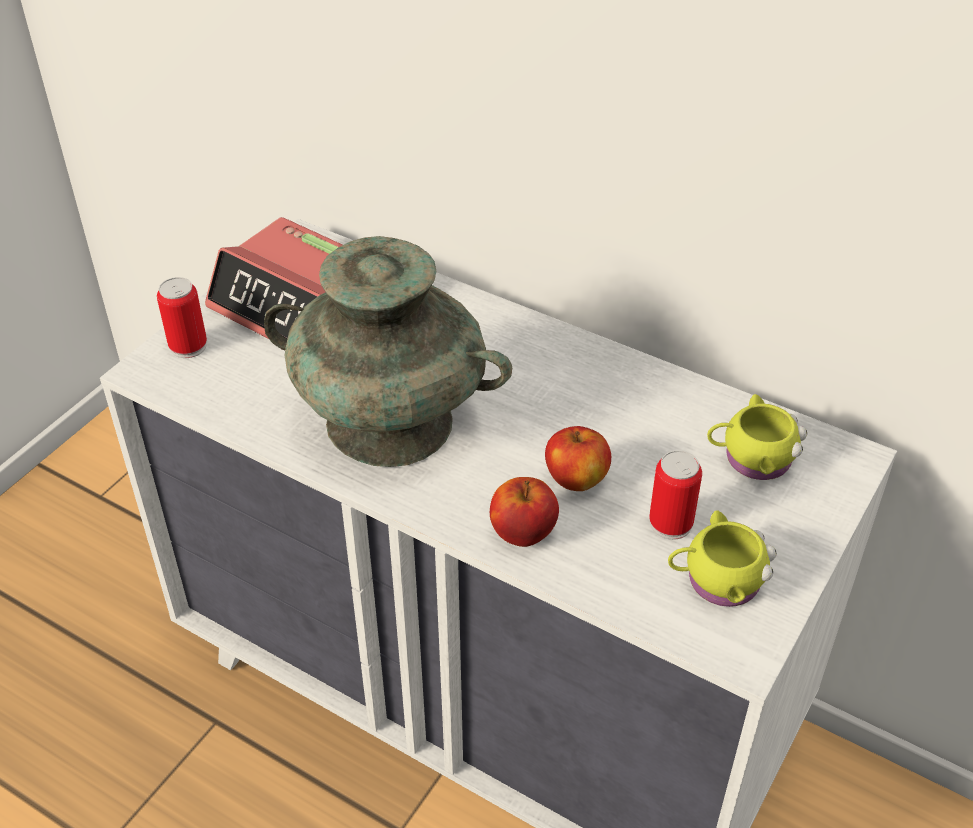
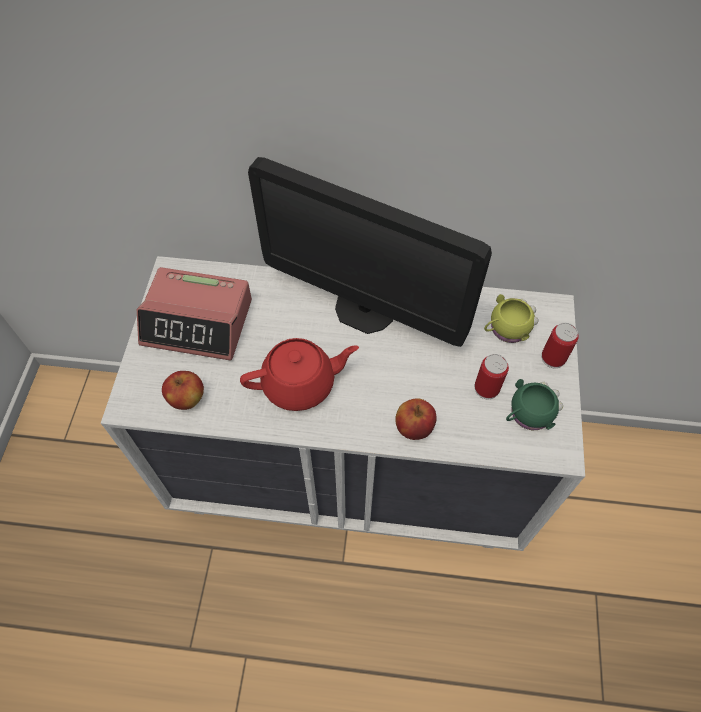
camera: 25 degrees left, 15 degrees up
can [157,277,207,358] -> can moved to [542,323,579,368]
turquoise vase [264,236,512,467] -> red teapot [240,338,359,411]
apple [545,426,611,491] -> apple moved to [162,371,204,410]
yellow mug [668,510,776,607] -> green mug [506,379,563,430]
none -> monitor [248,157,492,347]

